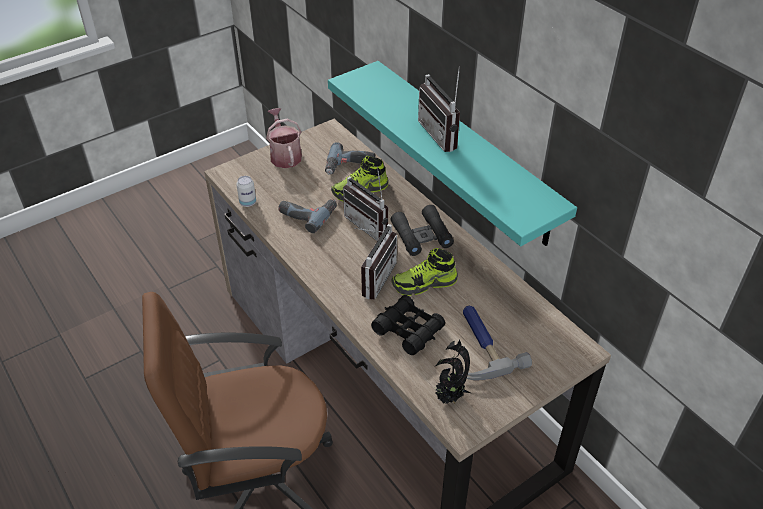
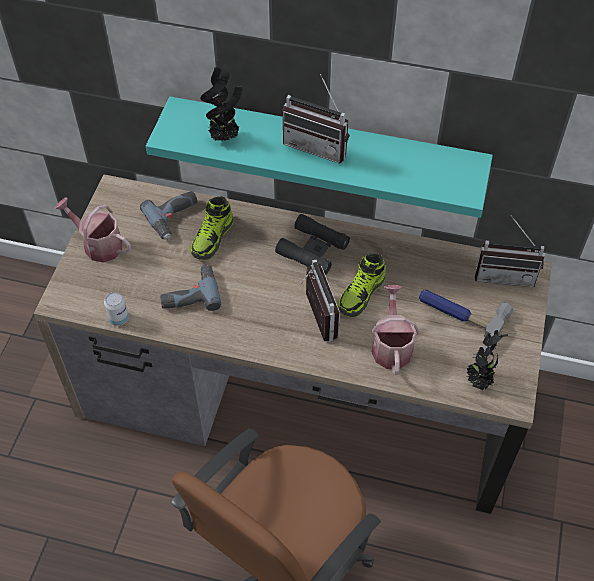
camera: 40 degrees left, 10 degrees up
radio [343,166,388,241] -> radio moved to [474,215,545,287]
black binoculars [371,295,445,355] -> watering can [372,285,419,375]
none -> potted plant [200,61,242,141]

